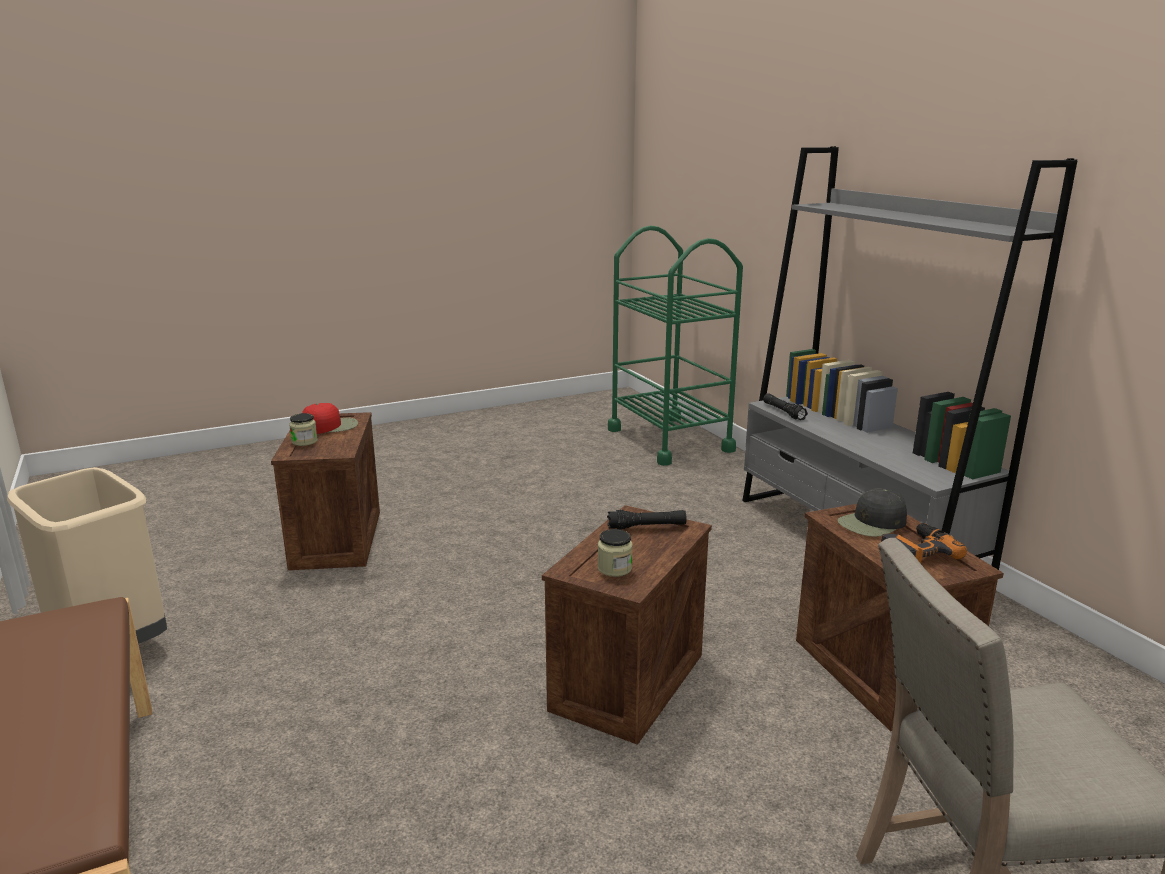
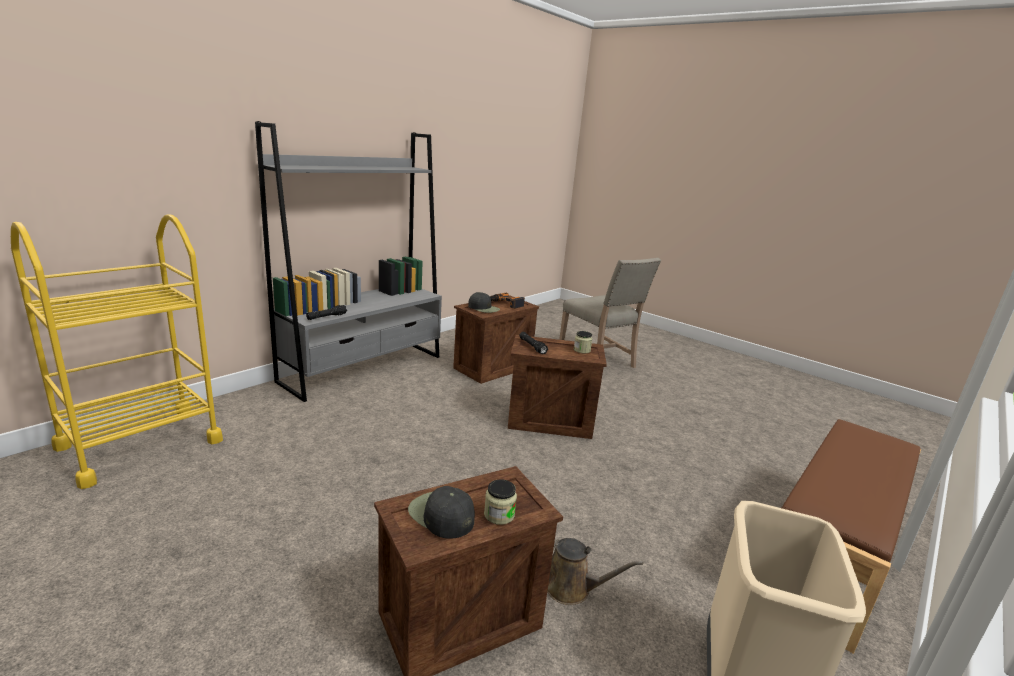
camera: 115 degrees left, 0 degrees up
red cap [302,403,358,434] -> black cap [408,486,475,539]
green cart [608,226,743,466] -> yellow cart [11,214,223,489]
none -> brown watering can [547,538,643,605]

